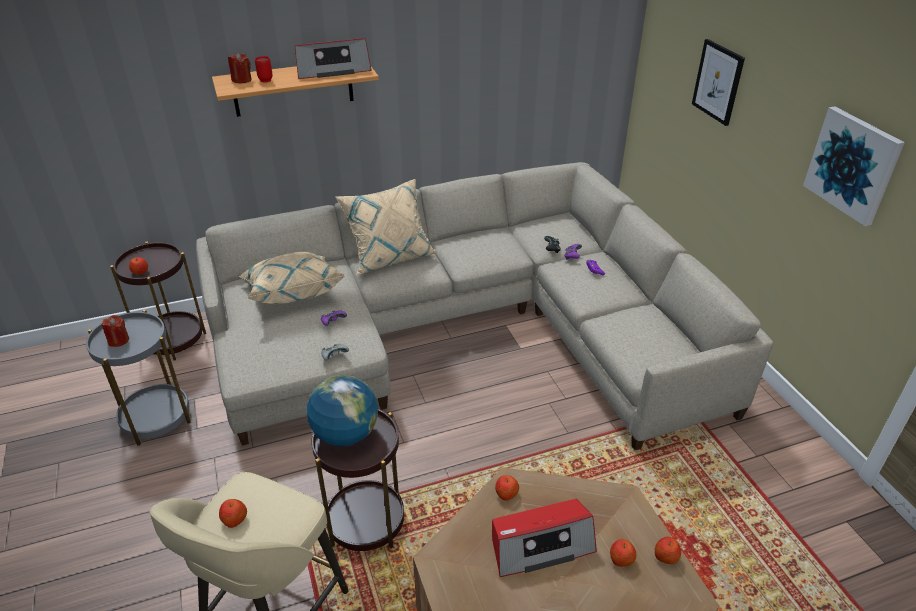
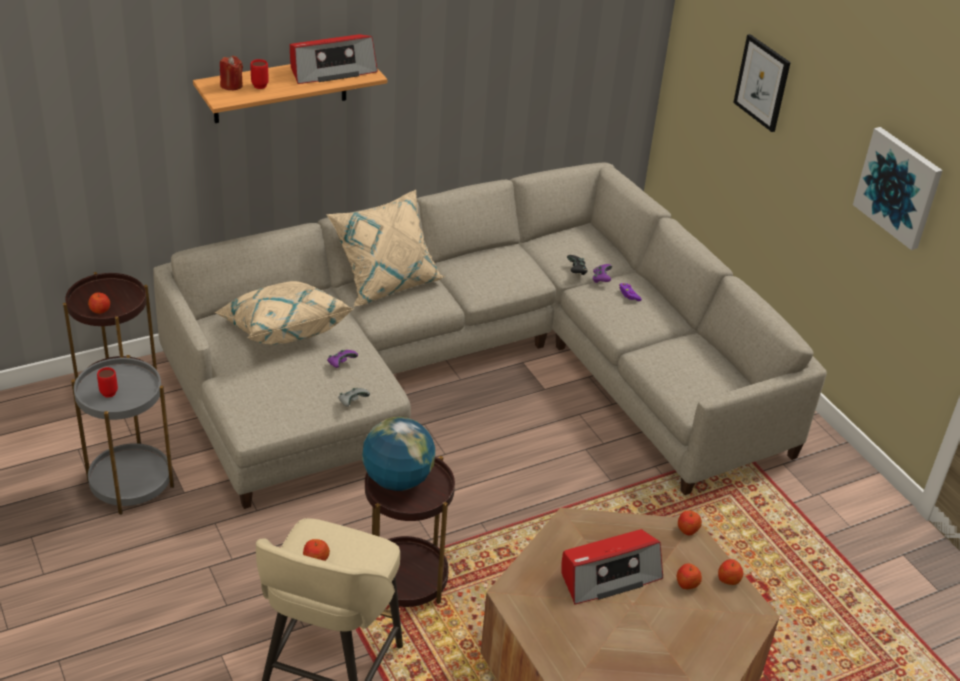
camera: 10 degrees left, 0 degrees up
red candle [101,315,129,347] -> red mug [97,367,118,398]
apple [495,475,519,501] -> apple moved to [678,510,702,535]

